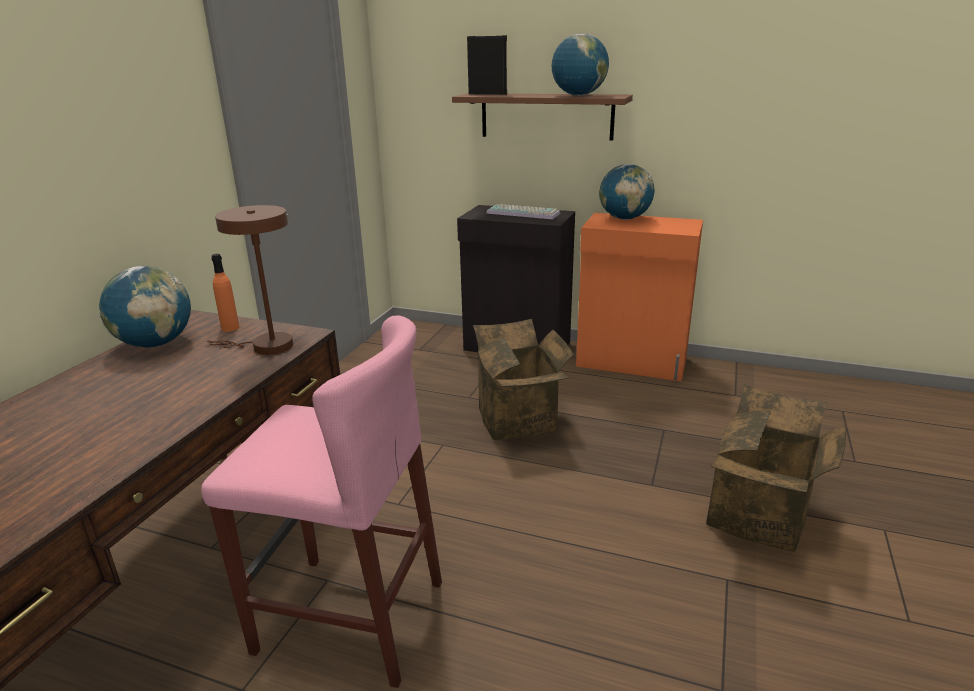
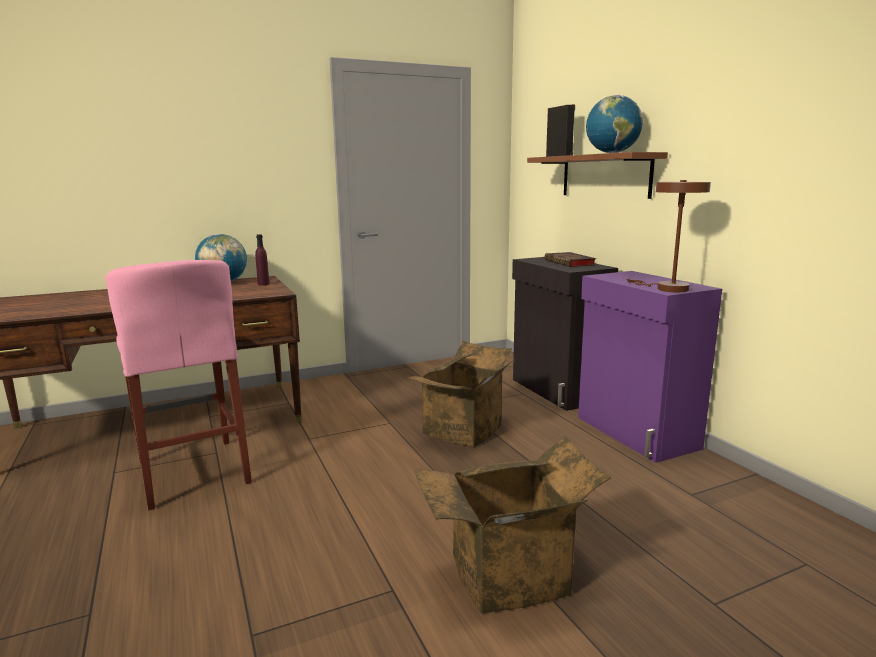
camera: 45 degrees right, 10 degrees down
brown table lamp [207,205,293,355] -> brown table lamp moved to [626,180,711,292]
orange bottle [211,254,239,332] -> purple bottle [255,234,269,286]
keyboard [486,204,560,219] -> book [545,252,597,267]
orange cabinet [576,213,703,381] -> purple cabinet [578,271,722,463]
globe [599,164,654,220] -> none

